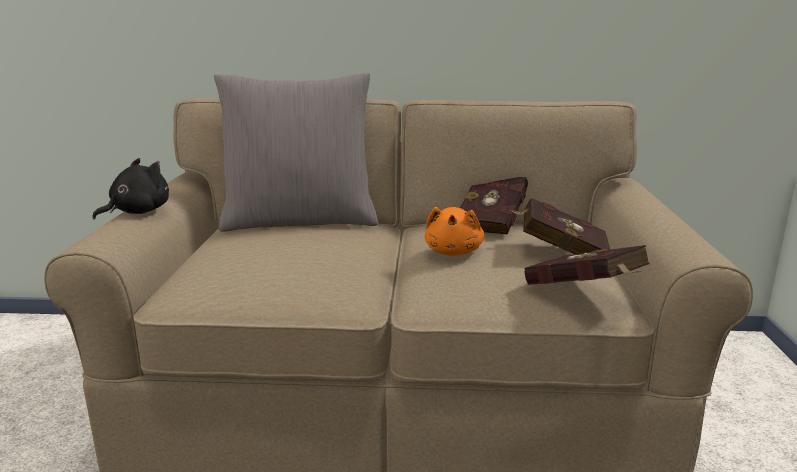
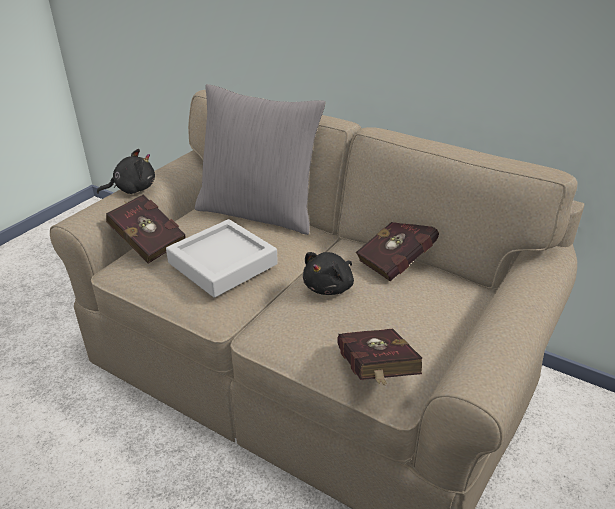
camera: 30 degrees right, 15 degrees up
orange plush toy [424,207,484,256] -> black plush toy [303,252,354,295]
red book [510,198,610,254] -> red book moved to [106,194,186,264]
none -> grey tray [166,219,278,298]

